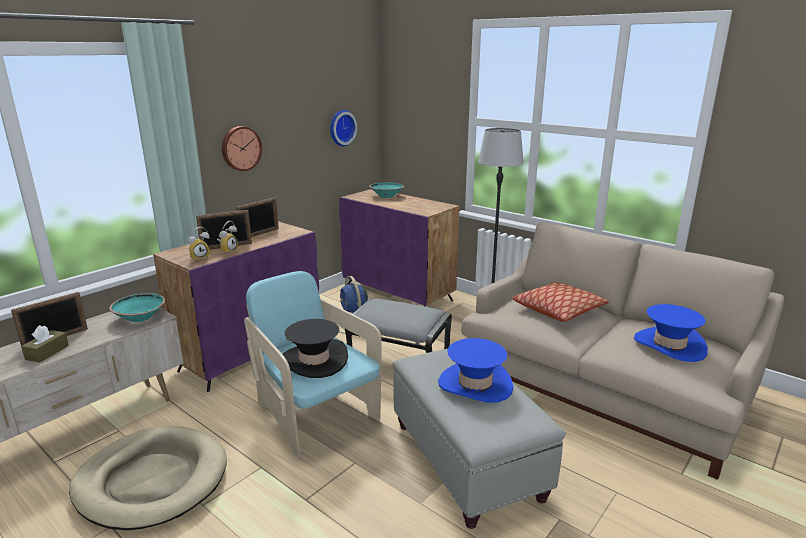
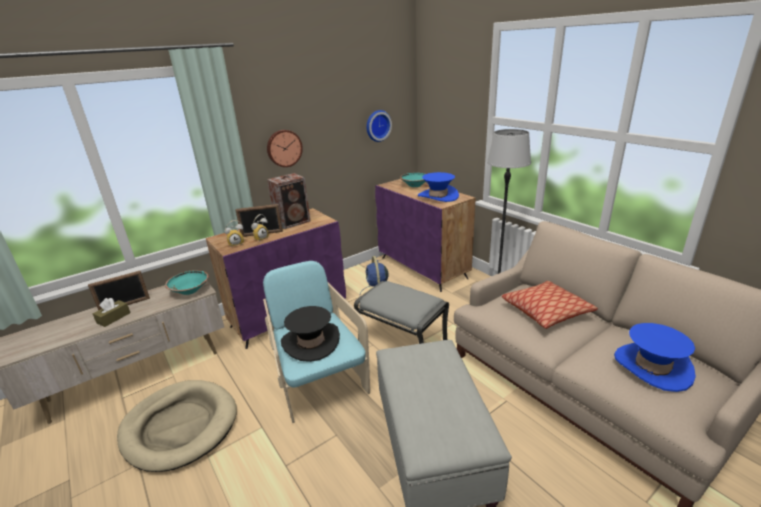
camera: 15 degrees right, 5 degrees up
picture frame [236,197,279,237] -> speaker [267,173,310,229]
blue hat [438,338,513,403] -> blue hat moved to [418,172,459,202]

